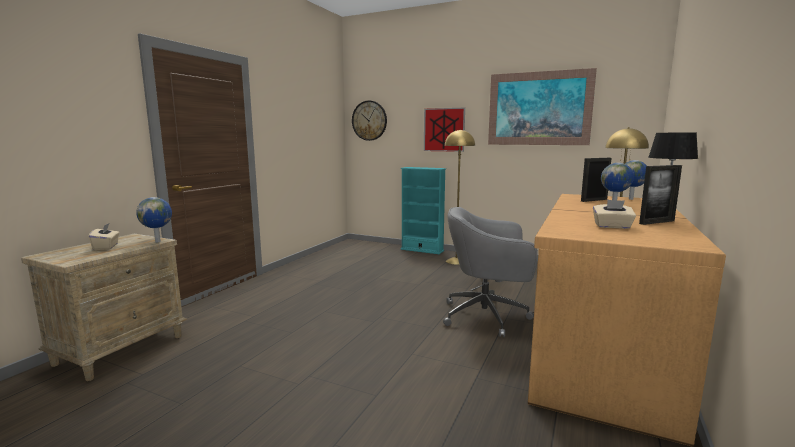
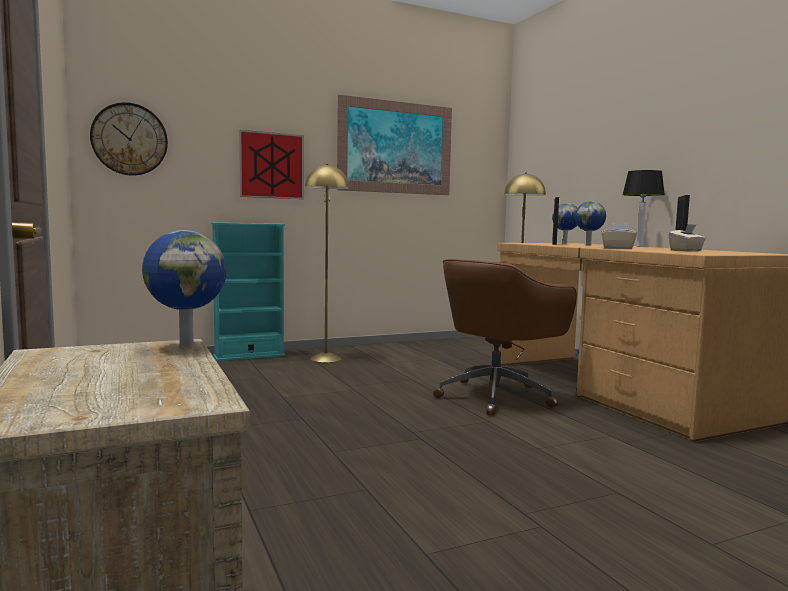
camera: 50 degrees left, 5 degrees down
beige tissue box [89,223,119,250] -> beige tissue box moved to [601,223,637,249]
grey office chair [443,207,538,337] -> brown office chair [433,259,577,415]

